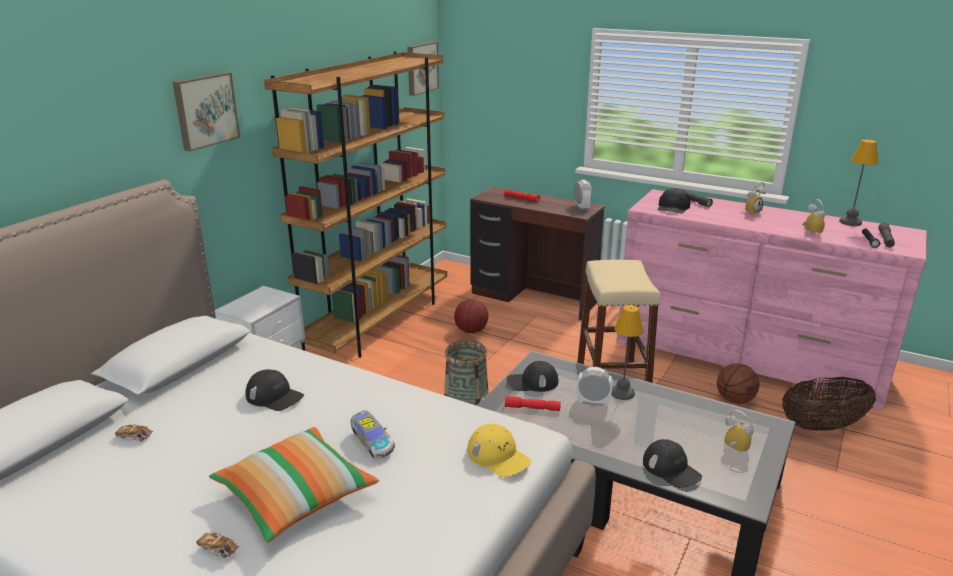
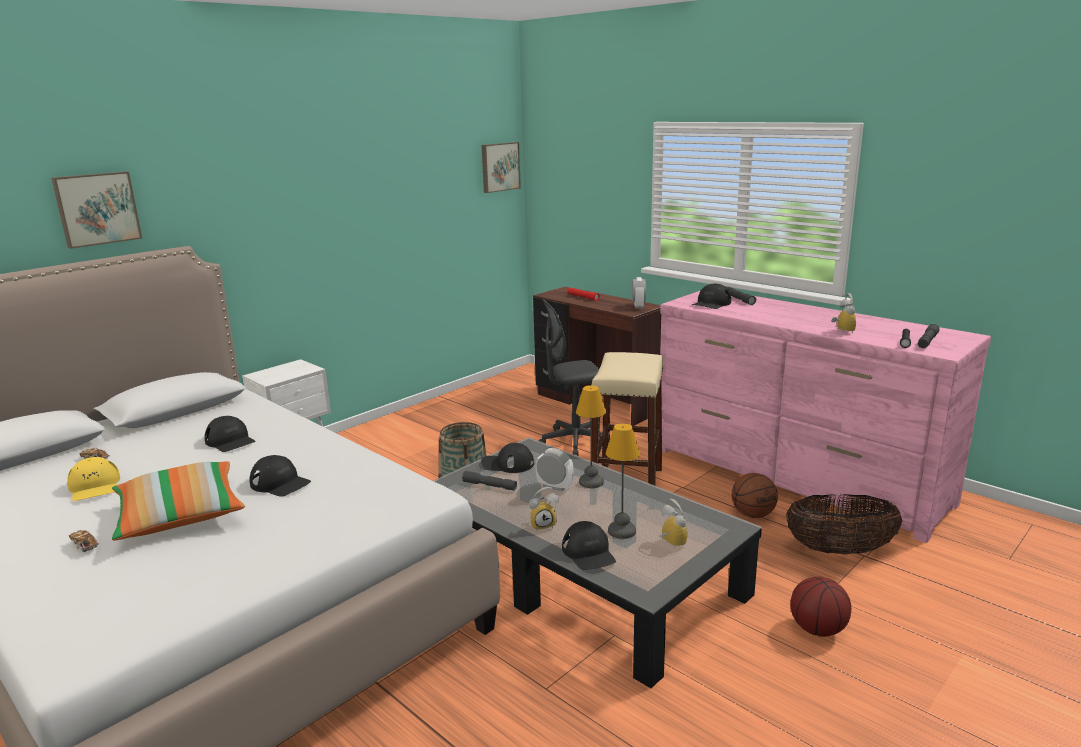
camera: 15 degrees right, 5 degrees down
picture [173,72,240,151] -> picture moved to [51,171,142,249]
brown bookcase [264,51,447,358] -> none
toy car [351,410,395,458] -> black cap [249,455,311,496]
basketball [454,299,488,333] -> basketball moved to [790,577,851,637]
yellow cap [467,424,531,477] -> yellow cap moved to [67,457,120,501]
red flashlight [505,396,561,411] -> grey flashlight [462,471,517,491]
alarm clock [743,182,766,213] -> alarm clock moved to [529,487,559,531]
table lamp [839,140,878,226] -> table lamp moved to [606,423,640,539]
none -> grey office chair [539,299,610,456]

